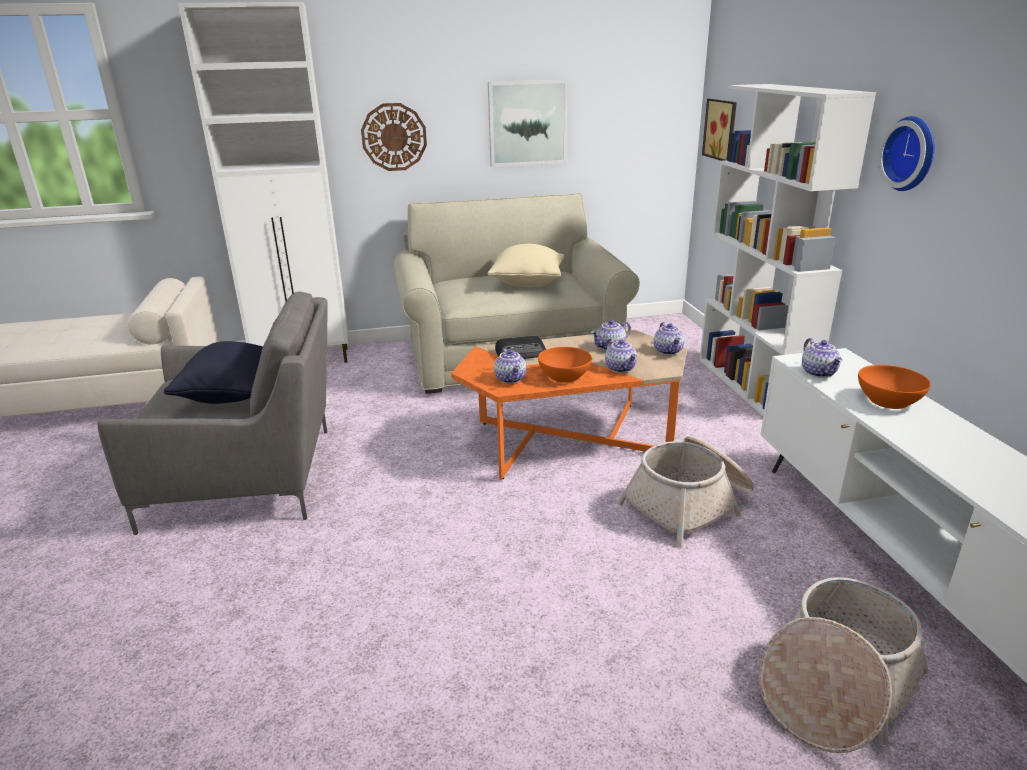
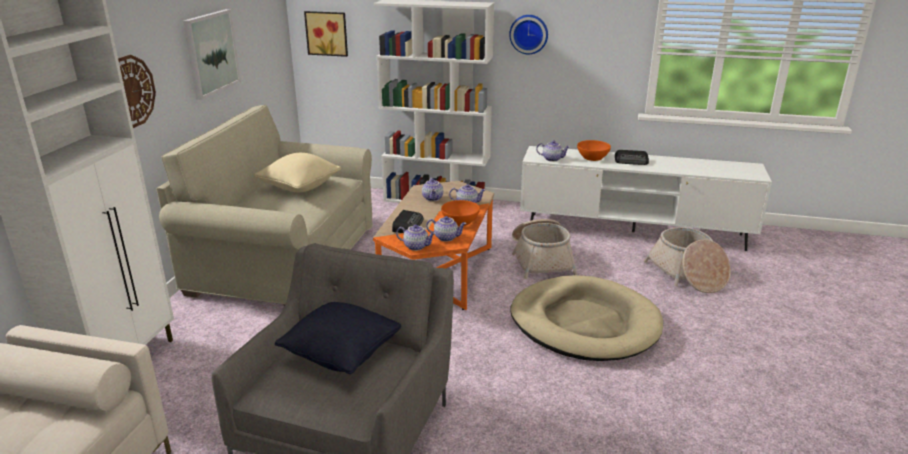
camera: 65 degrees left, 0 degrees up
teapot [654,322,685,355] -> teapot moved to [396,224,436,251]
none -> beige dog bed [511,275,663,361]
none -> radio [615,150,649,165]

